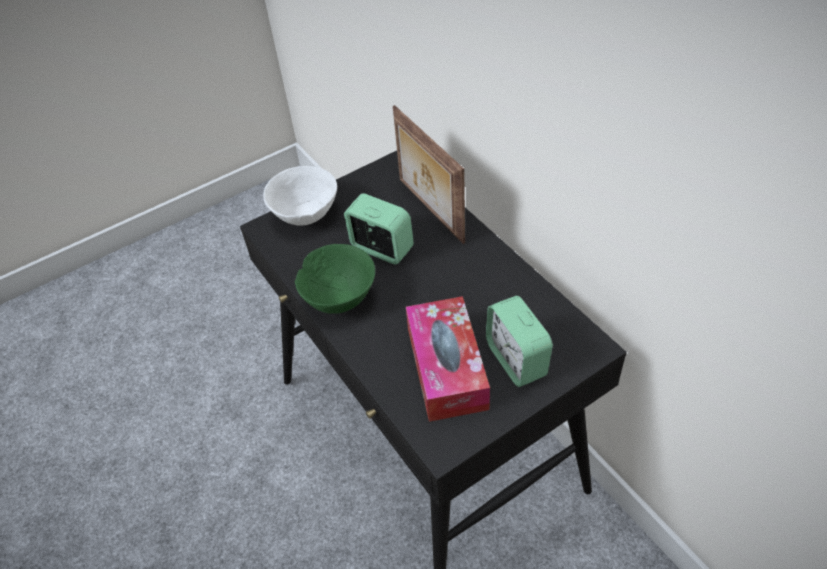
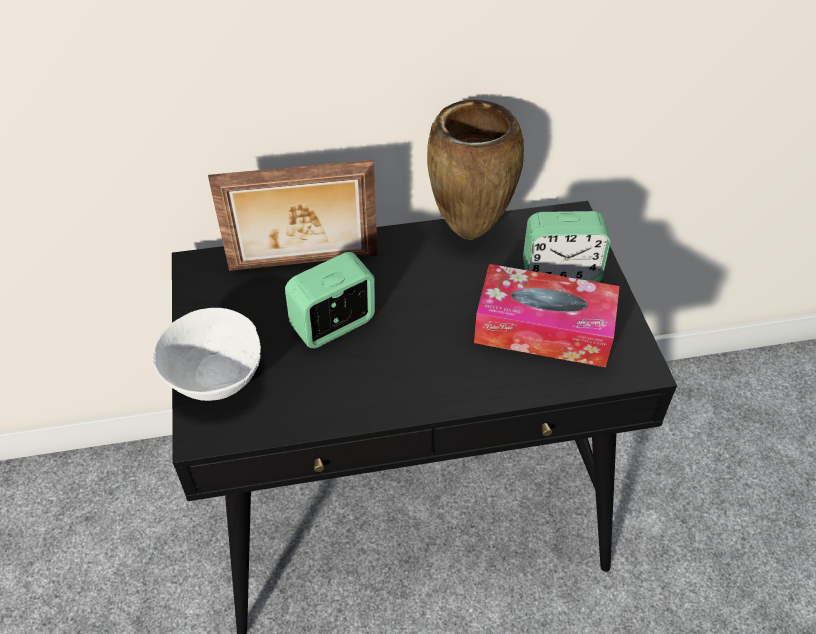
camera: 70 degrees left, 0 degrees up
green bowl [295,244,375,314] -> none
none -> brown vase [427,99,524,240]

